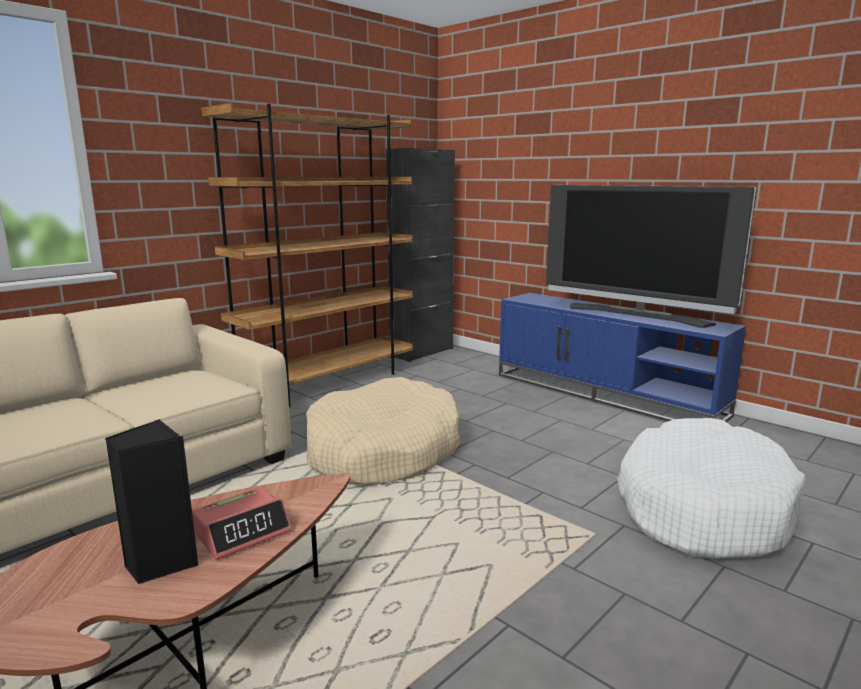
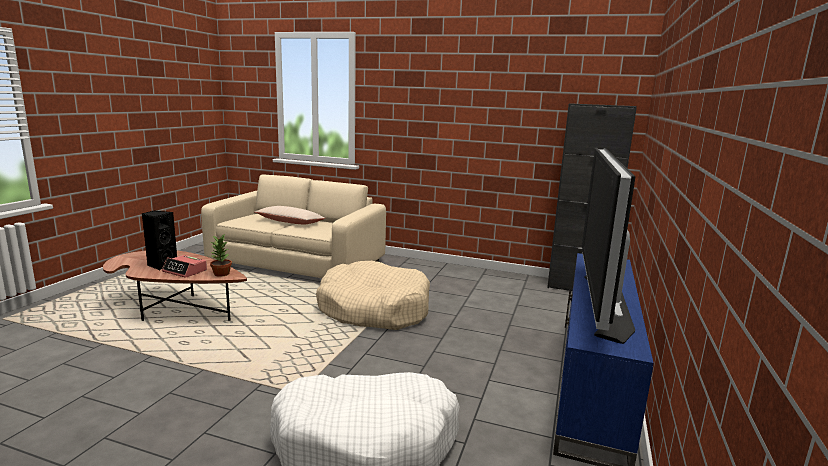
camera: 65 degrees right, 0 degrees up
brown bookcase [201,103,413,407] -> none
none -> potted plant [210,233,232,277]
none -> beige pillow [254,206,325,224]

